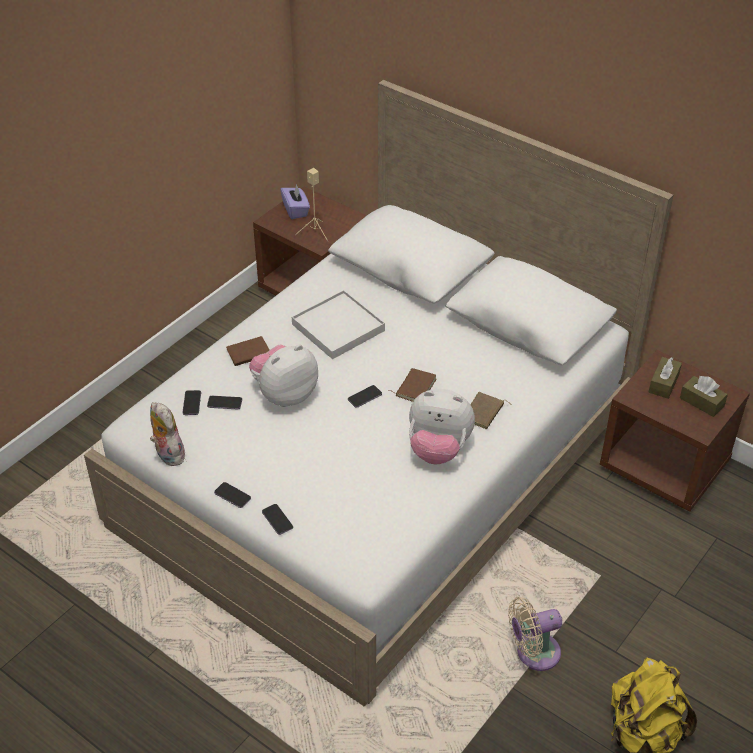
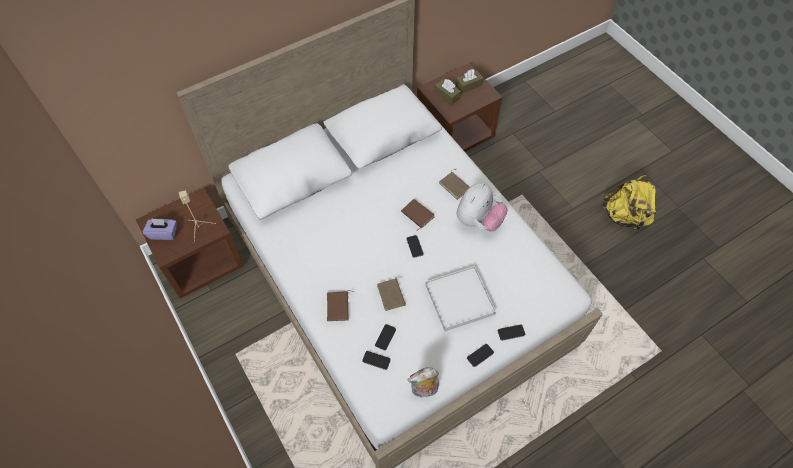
camera: 70 degrees left, 15 degrees up
plush toy [249,344,318,407] -> brown book [377,278,406,311]
white tray [292,290,385,359] -> white tray moved to [425,266,496,331]
beige fan [508,597,562,671] -> none

